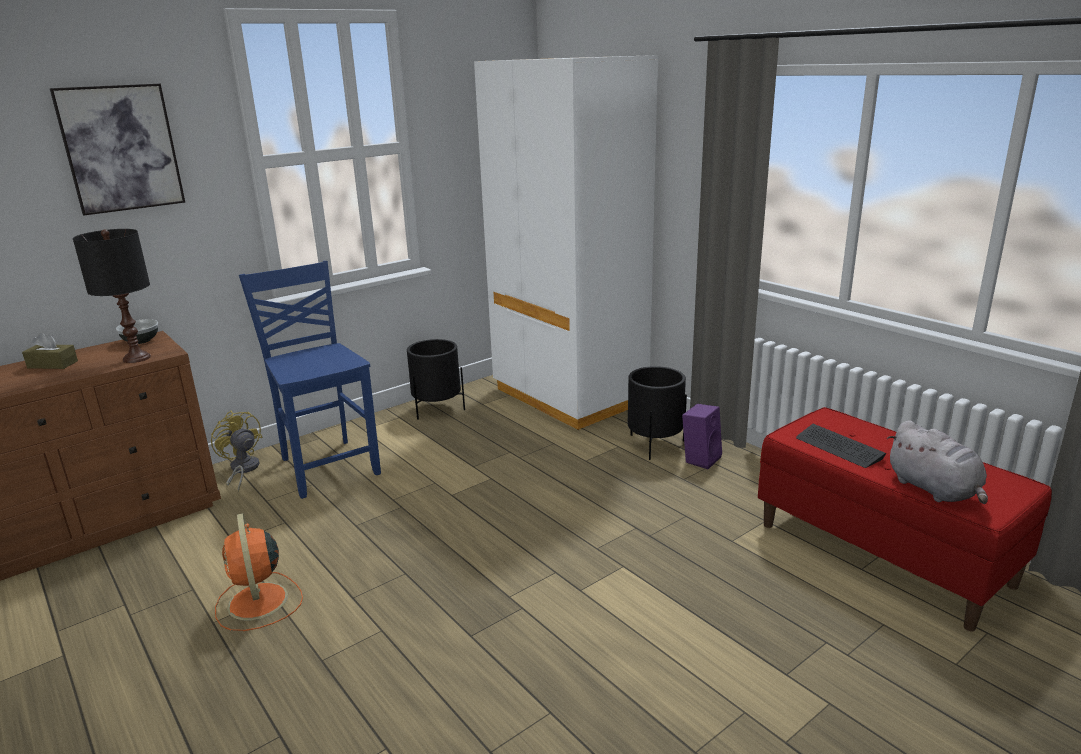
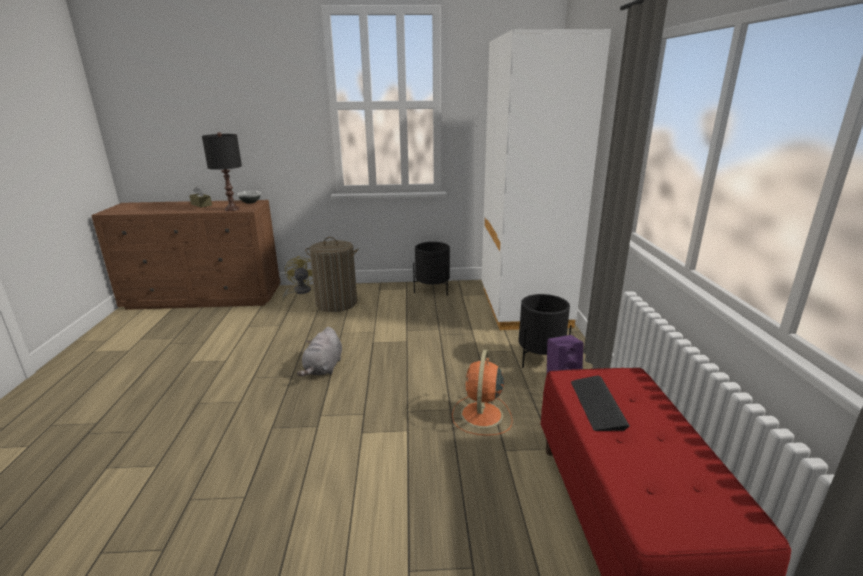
camera: 35 degrees right, 0 degrees up
picture [50,84,185,215] -> none
orange fan [215,513,303,631] -> orange fan moved to [452,349,513,436]
blue chair [239,261,381,499] -> laundry basket [305,237,359,312]
grey plush toy [887,420,988,504] -> grey plush toy moved to [297,327,342,376]

